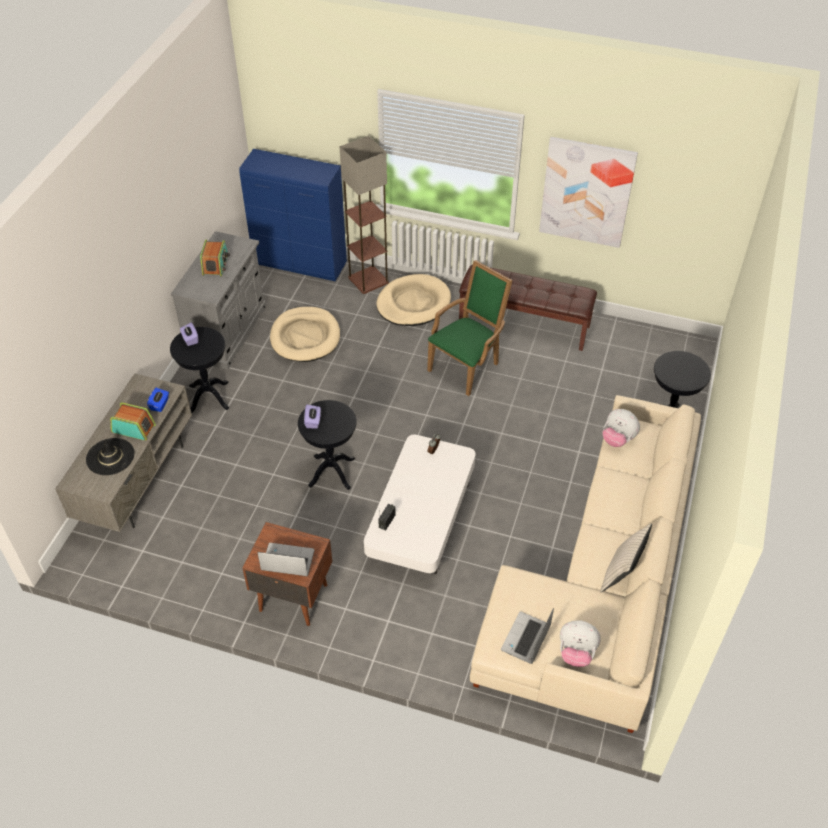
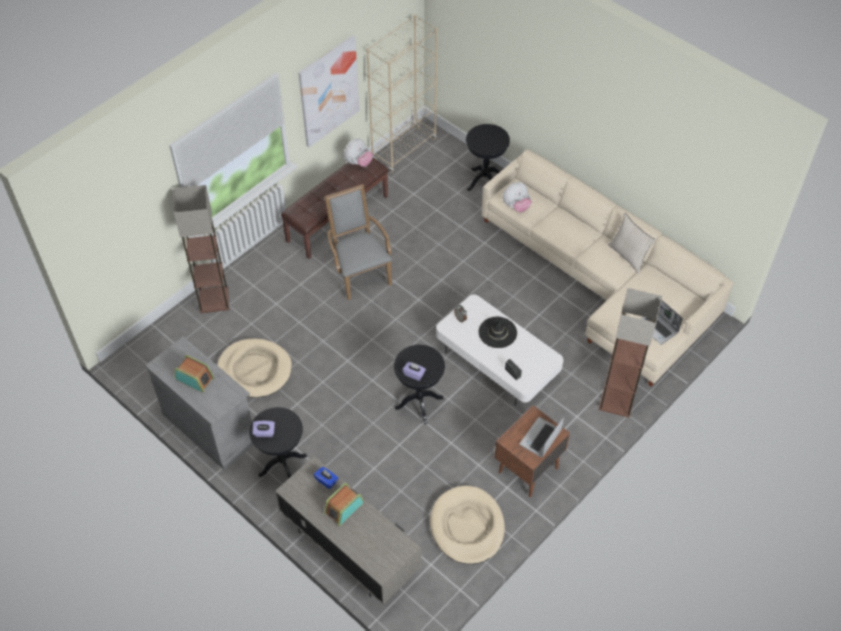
camera: 65 degrees left, 5 degrees up
black hat [86,438,135,475] -> black hat moved to [479,317,517,348]
blue cabinet [239,149,347,281] -> none
beige dog bed [376,274,451,326] -> beige dog bed moved to [430,486,505,564]
green armchair [427,260,512,396] -> grey armchair [324,184,392,300]
plush toy [560,620,601,667] -> plush toy moved to [344,138,373,167]
none -> beige bookcase [366,15,438,173]
none -> floor lamp [599,288,662,417]

